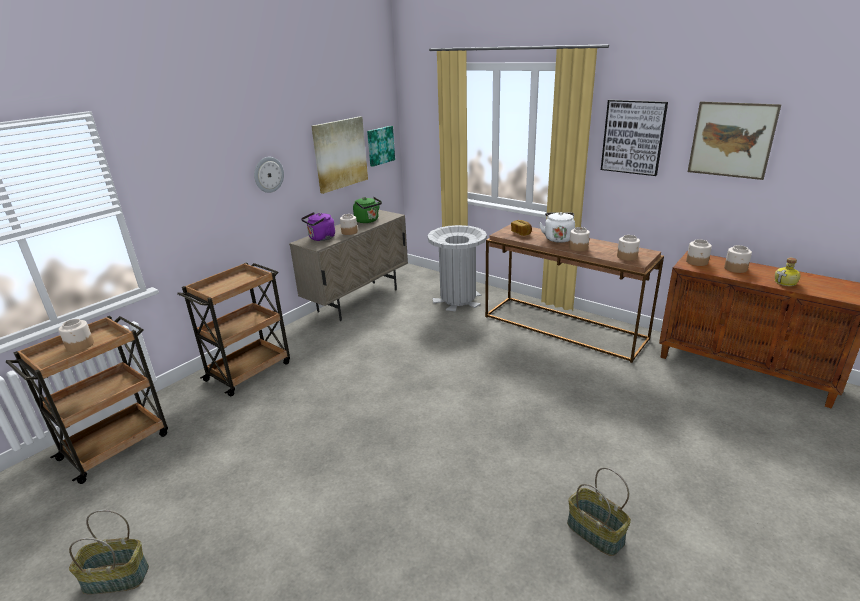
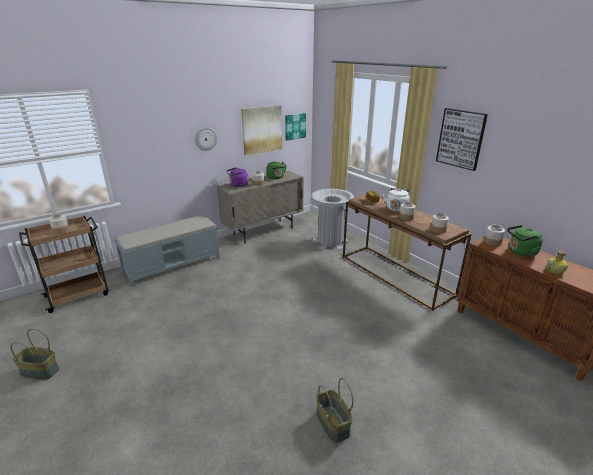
camera: 15 degrees right, 0 degrees up
brown cart [177,263,290,397] -> grey bench [114,214,220,287]
picture [688,101,781,180] -> none
jar [724,245,752,273] -> green kettle [507,225,543,257]

